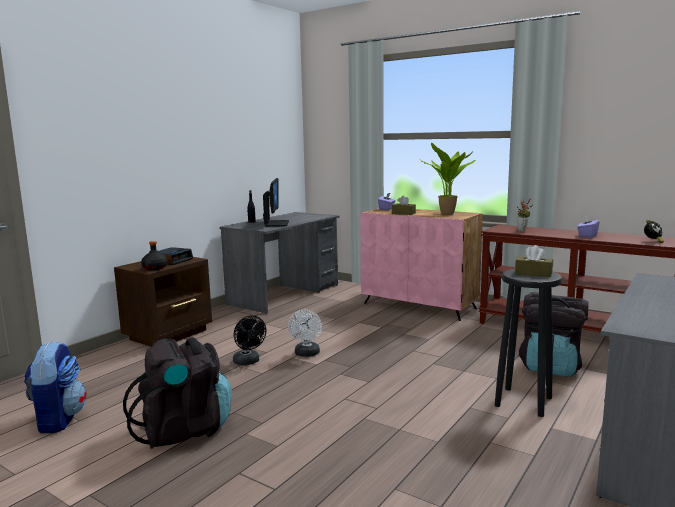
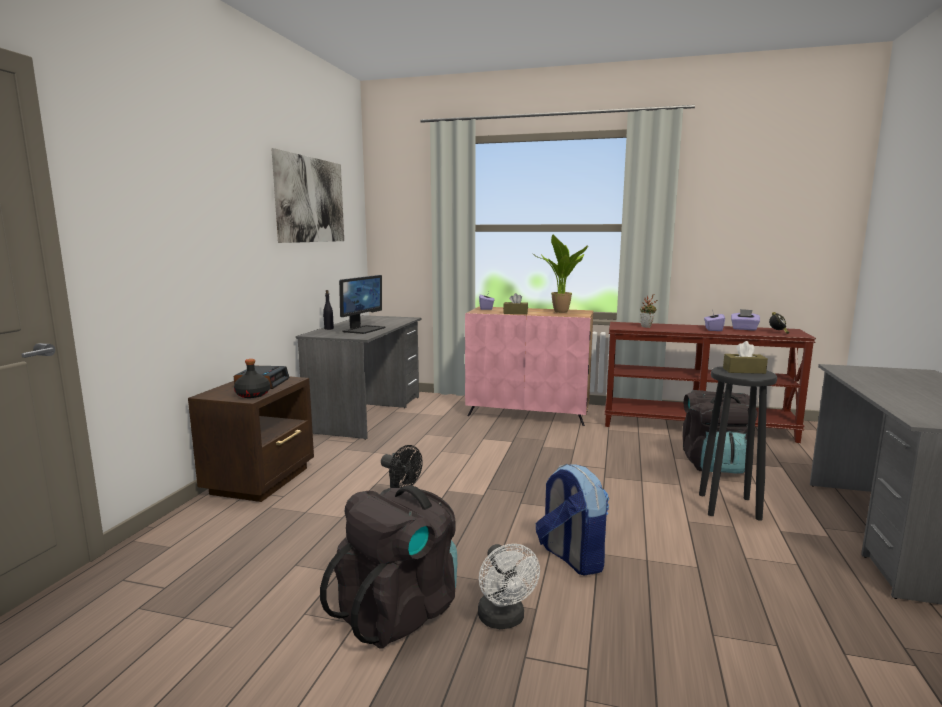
camera: 20 degrees left, 0 degrees up
backpack [24,341,87,433] -> backpack moved to [536,464,609,576]
monitor [263,178,289,227] -> monitor turned 45 degrees clockwise [339,275,385,334]
white fan [288,310,322,357] -> white fan moved to [478,544,540,629]
none -> picture [271,148,344,243]
none -> purple tissue box [731,309,760,330]

